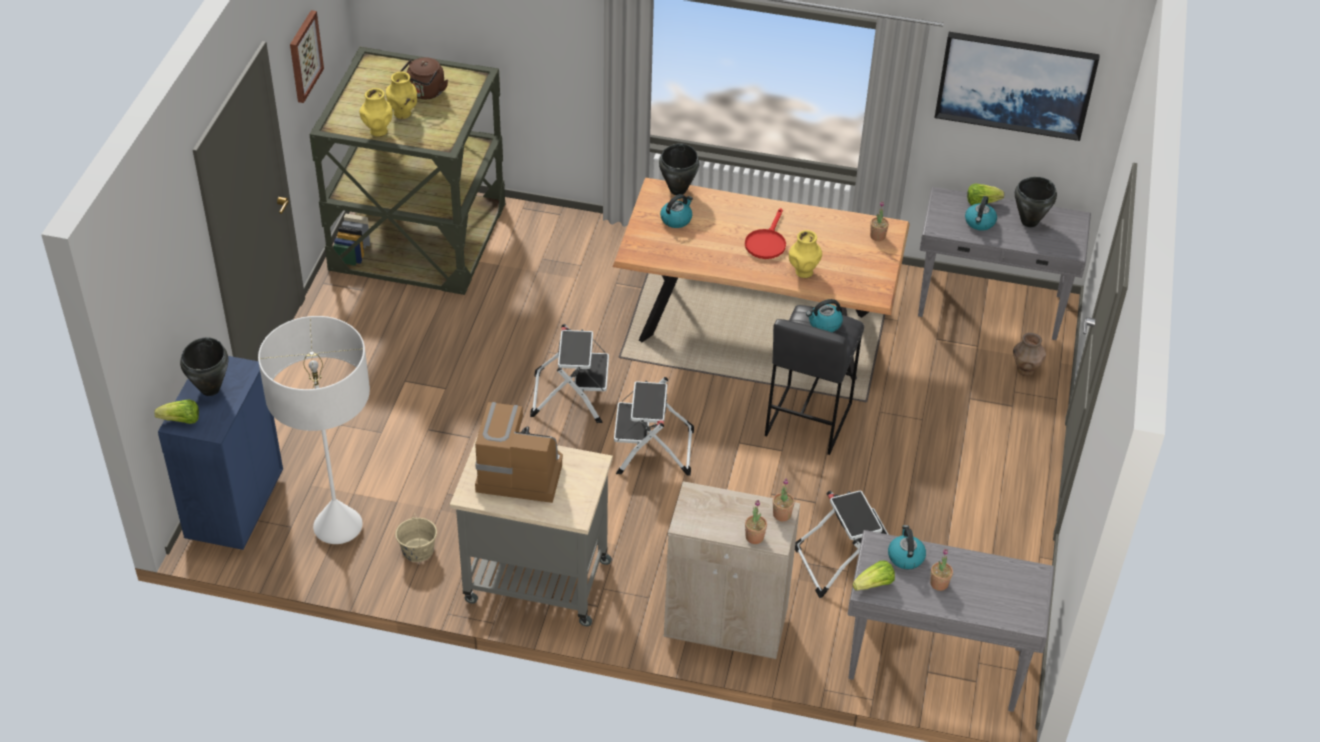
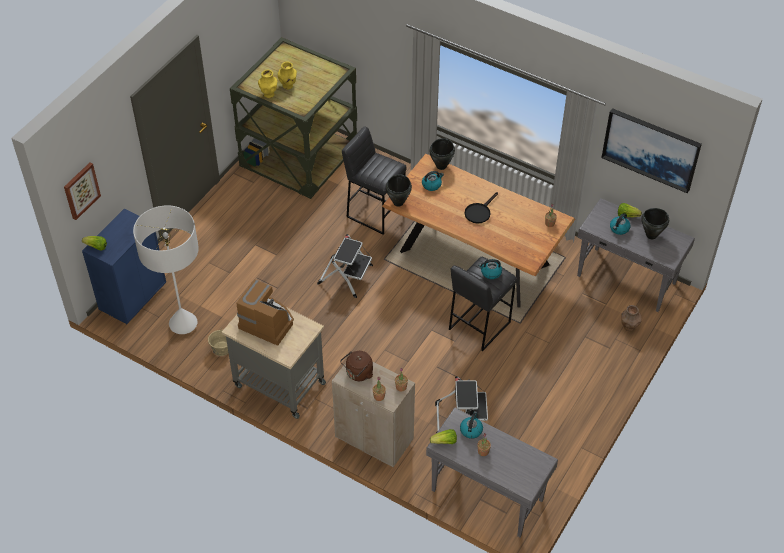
camera: 20 degrees right, 5 degrees up
black cooking pot [180,337,228,396] -> black cooking pot moved to [386,174,412,207]
picture [290,10,324,103] -> picture moved to [64,163,101,220]
brown kettle [400,57,448,99] -> brown kettle moved to [340,351,373,381]
step ladder [614,377,694,476] -> none
red frying pan [745,208,786,259] -> black frying pan [465,192,498,223]
yellow vase [789,230,822,278] -> none
none -> grey stool [342,126,407,235]

